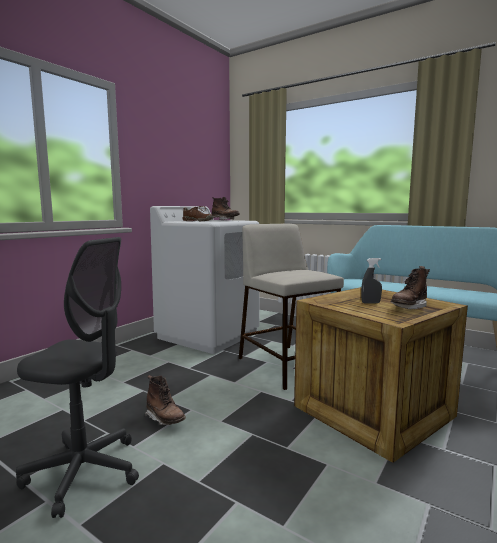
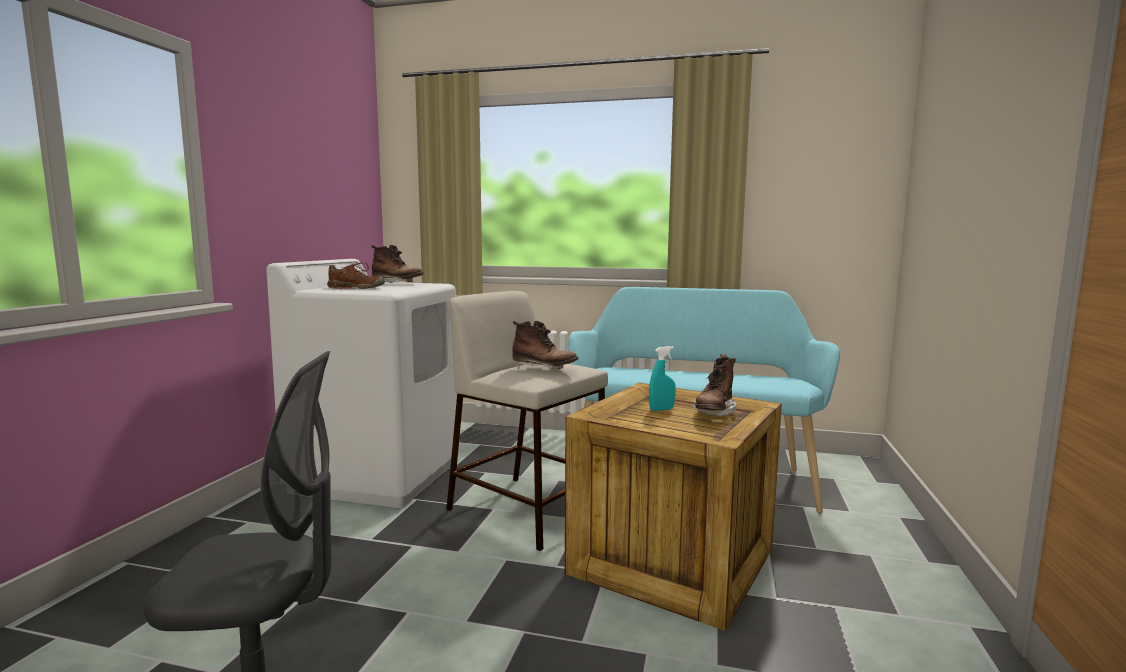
camera: 20 degrees left, 0 degrees up
brown boot [145,375,186,425] -> brown boot moved to [512,321,578,369]
grey spray bottle [361,258,382,304] -> turquoise spray bottle [649,346,676,411]

